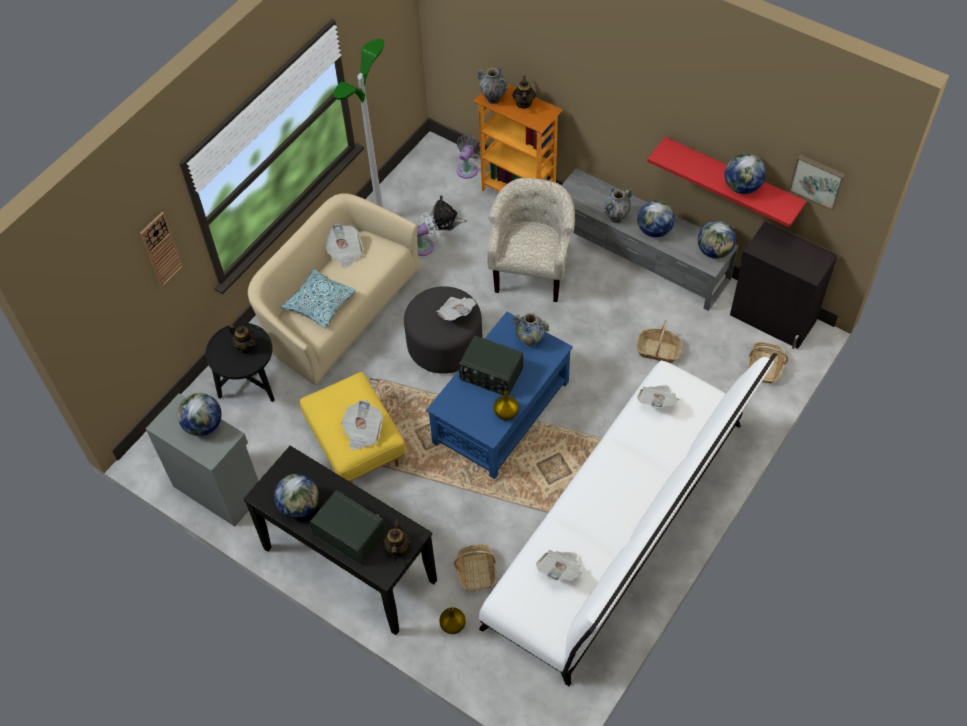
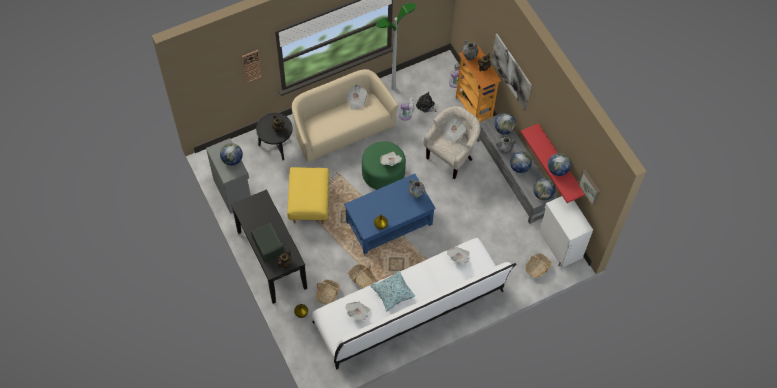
camera: 25 degrees right, 5 degrees up
globe [274,474,319,519] -> globe moved to [495,113,516,135]
pillow [281,269,356,329] -> pillow moved to [371,271,415,311]
newspaper [341,400,383,450] -> newspaper moved to [443,119,466,143]
grey ottoman [404,286,483,374] -> green ottoman [362,141,406,190]
radio [459,336,523,396] -> none
basket [636,320,682,363] -> basket moved to [348,264,375,288]
black cabinet [730,221,838,349] -> white cabinet [539,196,593,267]
none -> picture [491,34,532,111]

